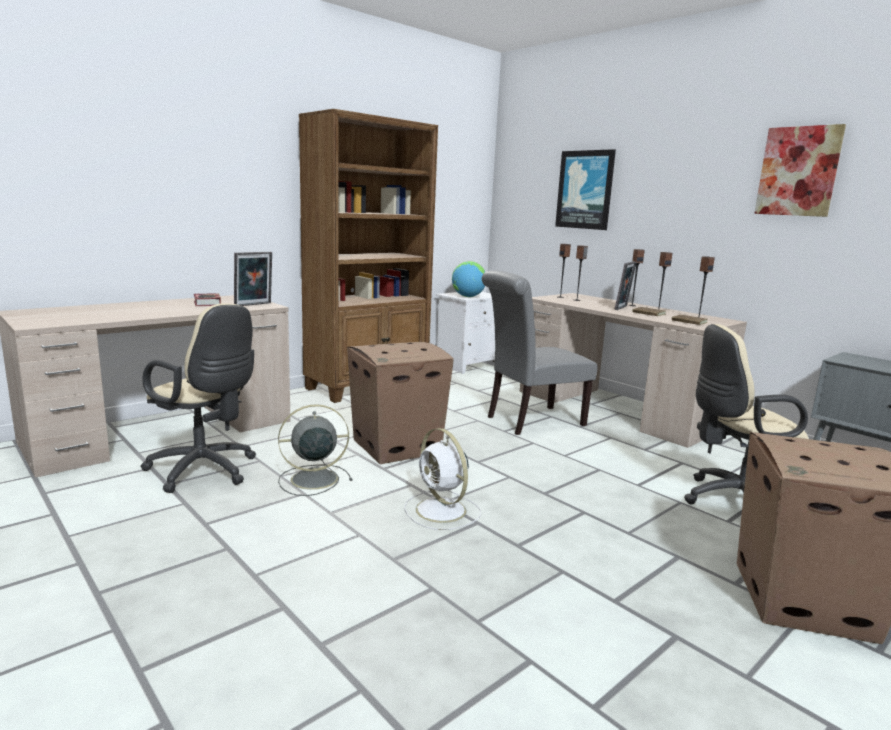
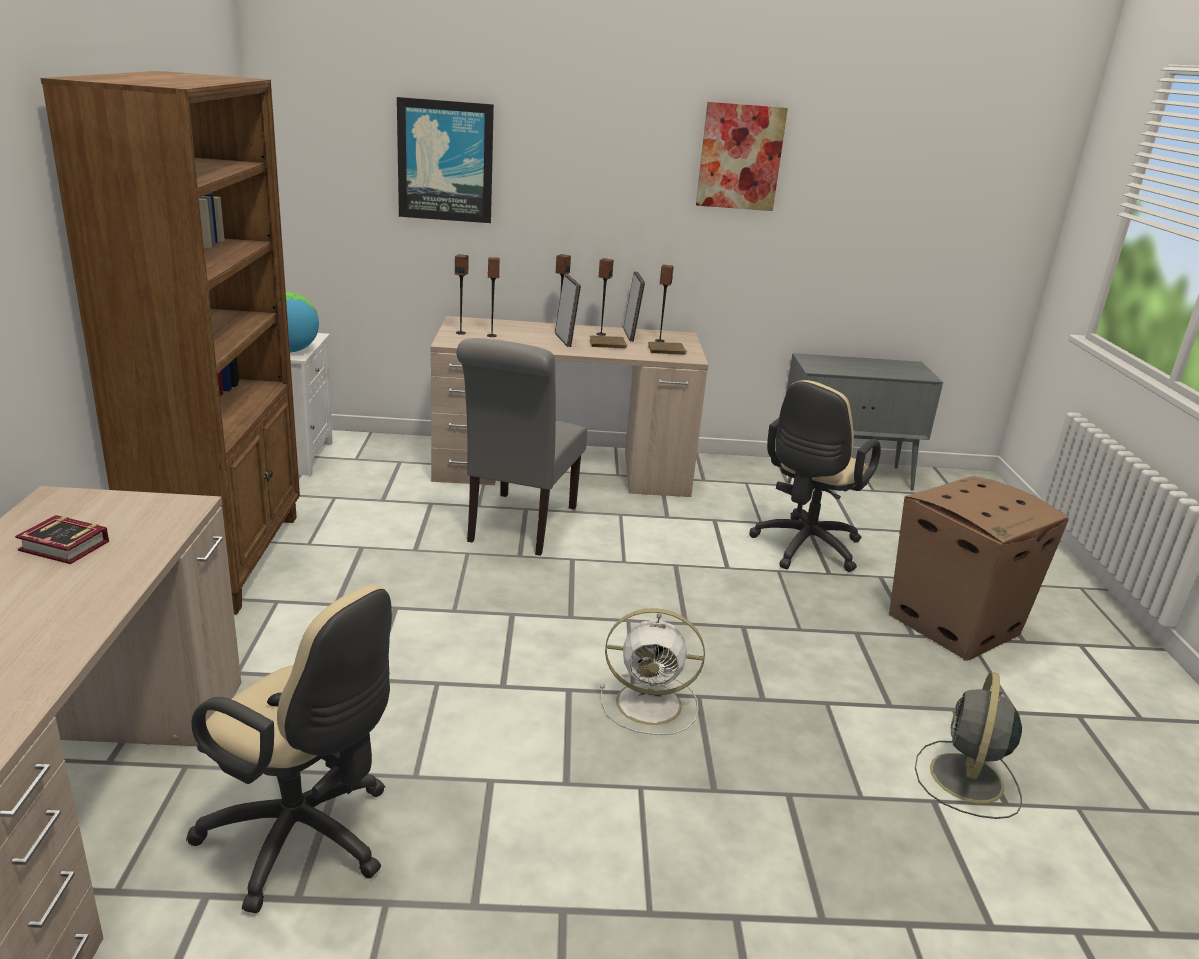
camera: 50 degrees left, 10 degrees up
beige office chair [140,303,256,493] -> beige office chair turned 45 degrees clockwise [186,585,392,913]
picture frame [234,252,272,306] -> picture frame moved to [623,271,645,342]
grey fan [278,404,353,496] -> grey fan moved to [915,672,1022,819]
cardboard box [347,342,454,464] -> none

